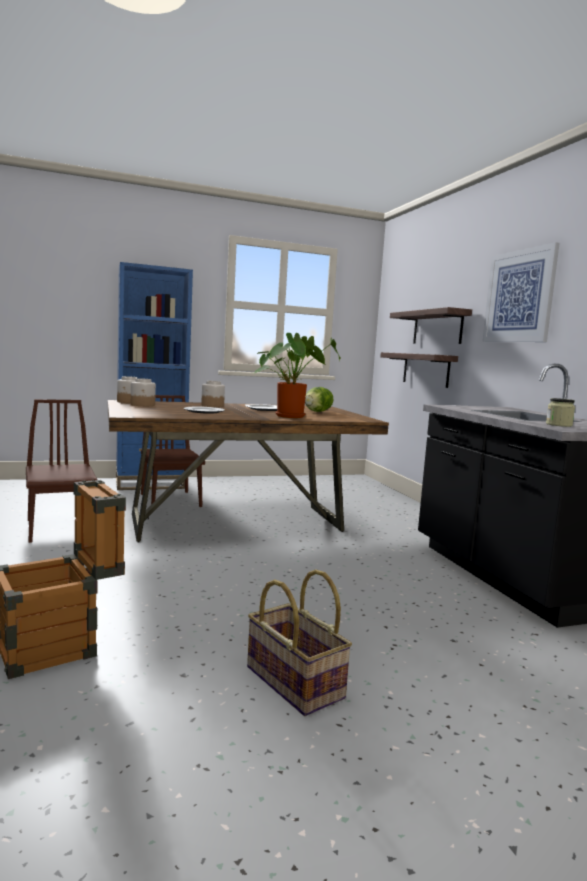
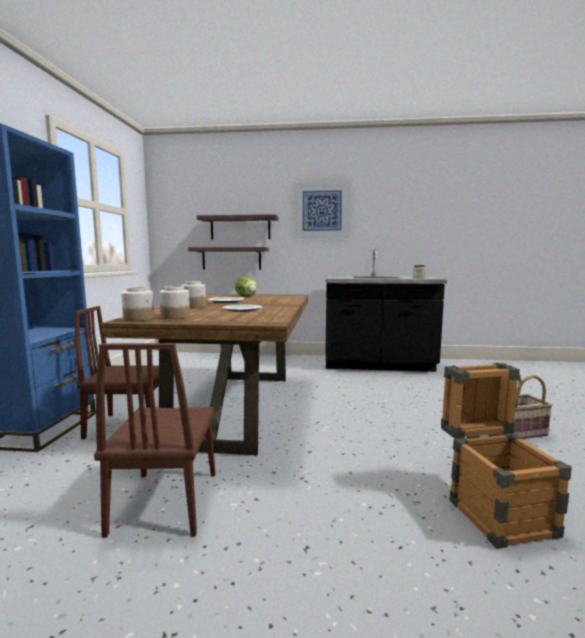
camera: 65 degrees left, 0 degrees up
brown chair [26,399,98,543] -> brown chair turned 90 degrees counterclockwise [94,343,216,538]
potted plant [253,333,341,418] -> none

